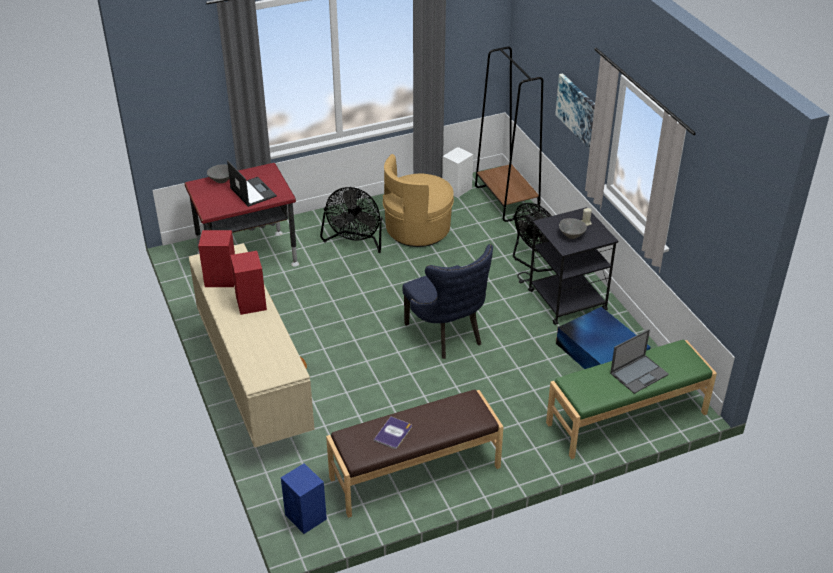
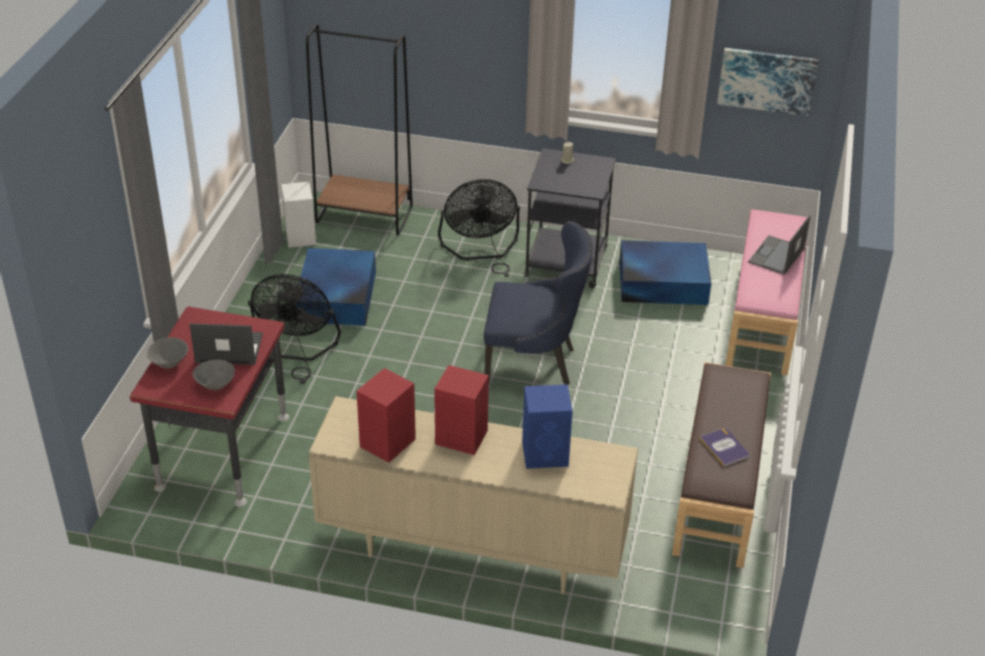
camera: 55 degrees left, 0 degrees up
blue speaker [281,463,327,534] -> blue speaker moved to [522,384,573,469]
black fan [320,187,383,253] -> black fan turned 135 degrees counterclockwise [248,274,341,385]
beige armchair [383,154,454,247] -> blue storage box [295,248,376,326]
green bench [546,340,717,459] -> pink bench [726,209,807,375]
picture [555,73,595,149] -> picture moved to [717,48,819,116]
grey bowl [559,218,587,239] -> grey bowl moved to [193,359,235,390]
laptop [610,329,669,394] -> laptop turned 150 degrees counterclockwise [748,215,811,275]

